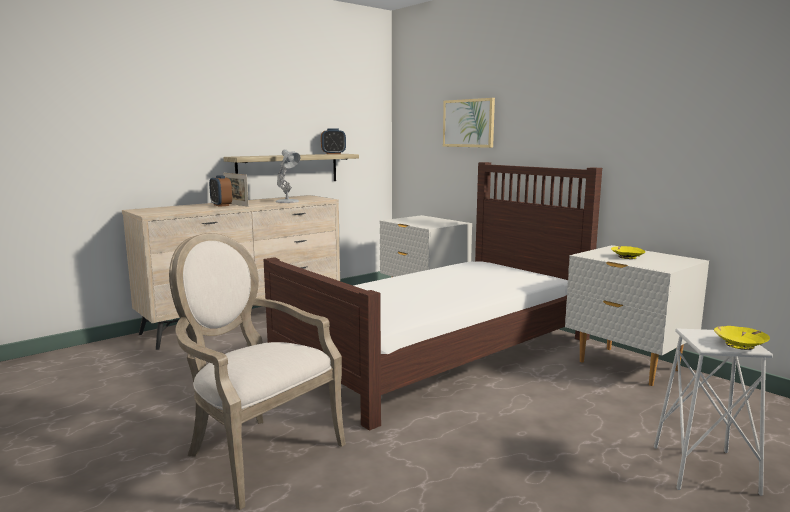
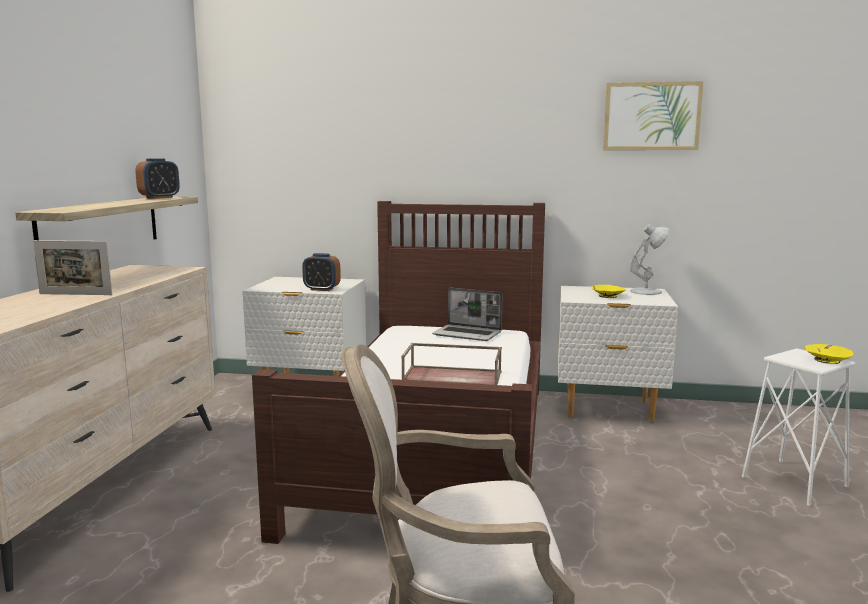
camera: 40 degrees left, 0 degrees up
alarm clock [209,175,232,207] -> alarm clock moved to [302,253,341,291]
white table lamp [276,149,301,203] -> white table lamp moved to [630,224,671,295]
picture [443,98,495,148] -> picture moved to [603,81,704,150]
none -> brown tray [401,343,502,385]
none -> laptop [432,288,503,341]

